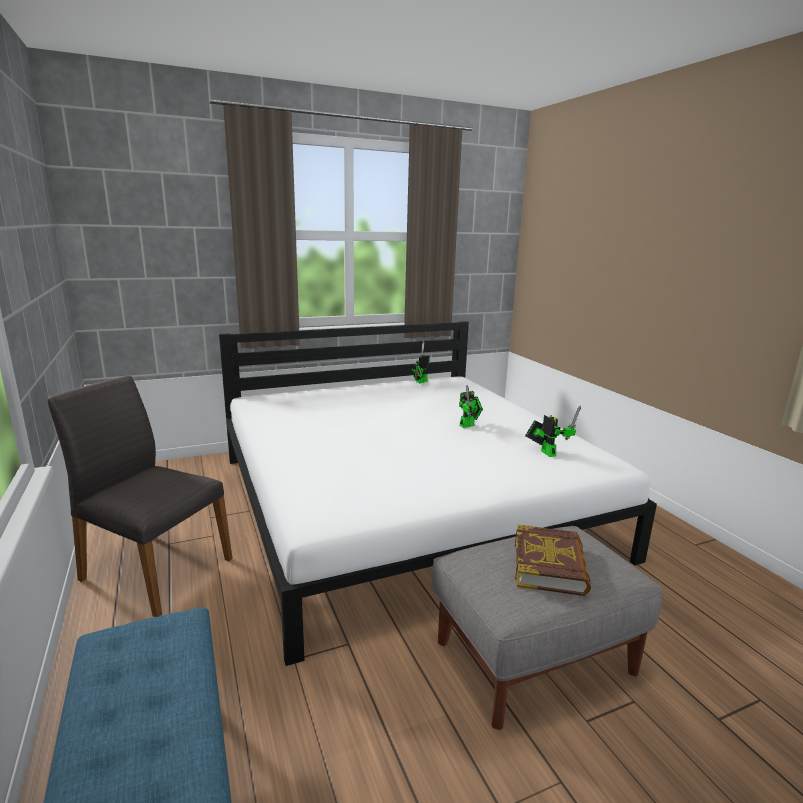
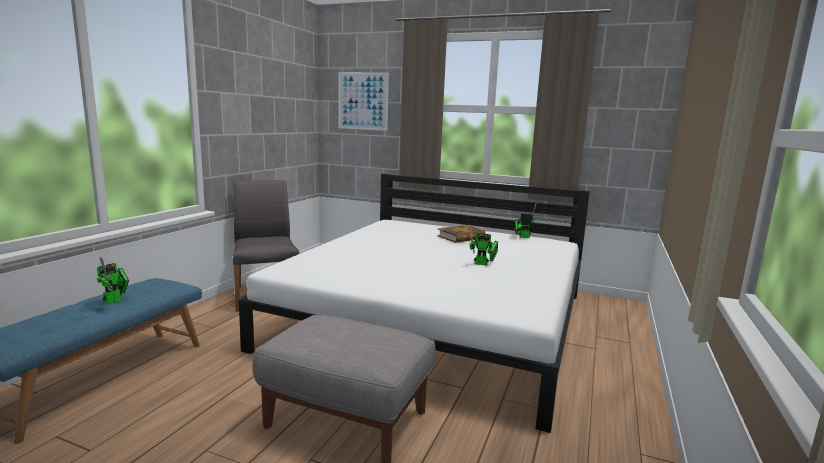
camera: 45 degrees right, 5 degrees down
book [515,524,591,596] -> book moved to [437,225,486,243]
toy robot [525,405,581,457] -> toy robot moved to [97,257,129,305]
none -> picture [339,72,389,131]

